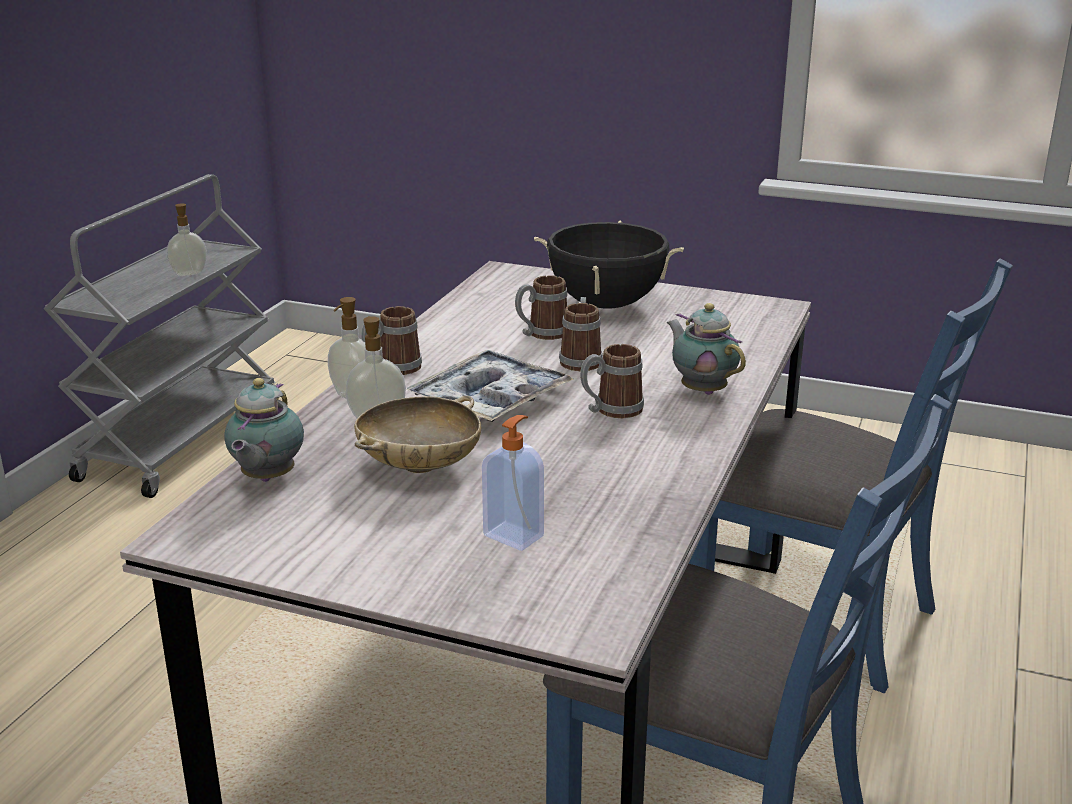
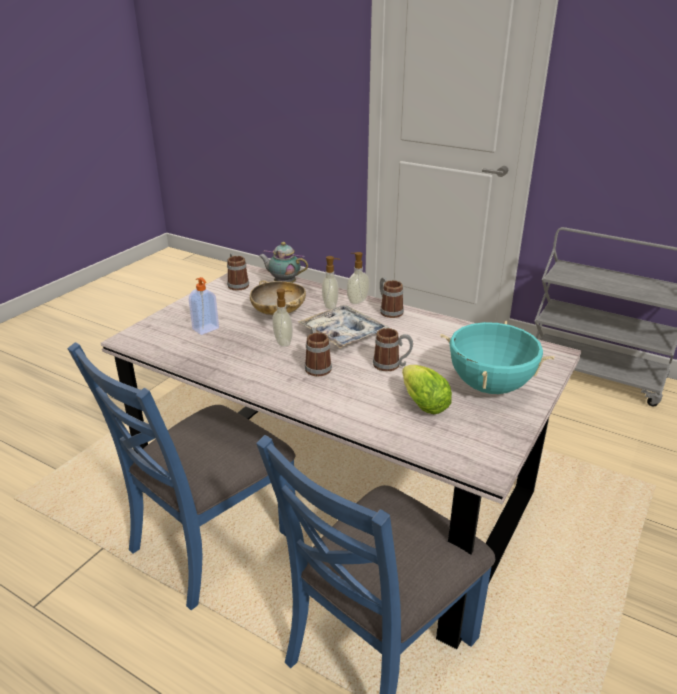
camera: 100 degrees right, 5 degrees up
soap dispenser [167,203,207,276] -> soap dispenser moved to [272,289,293,347]
mug [515,275,567,340] -> mug moved to [227,253,249,291]
black cooking pot [534,220,684,309] -> turquoise cooking pot [440,321,554,394]
teapot [667,303,746,395] -> none
none -> lettuce [402,365,452,414]

